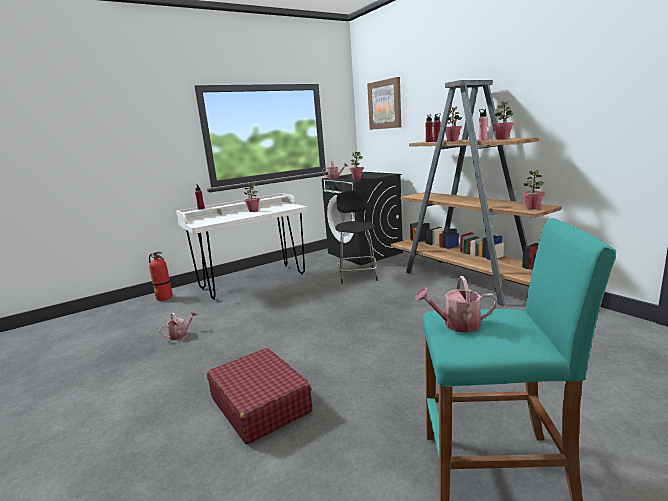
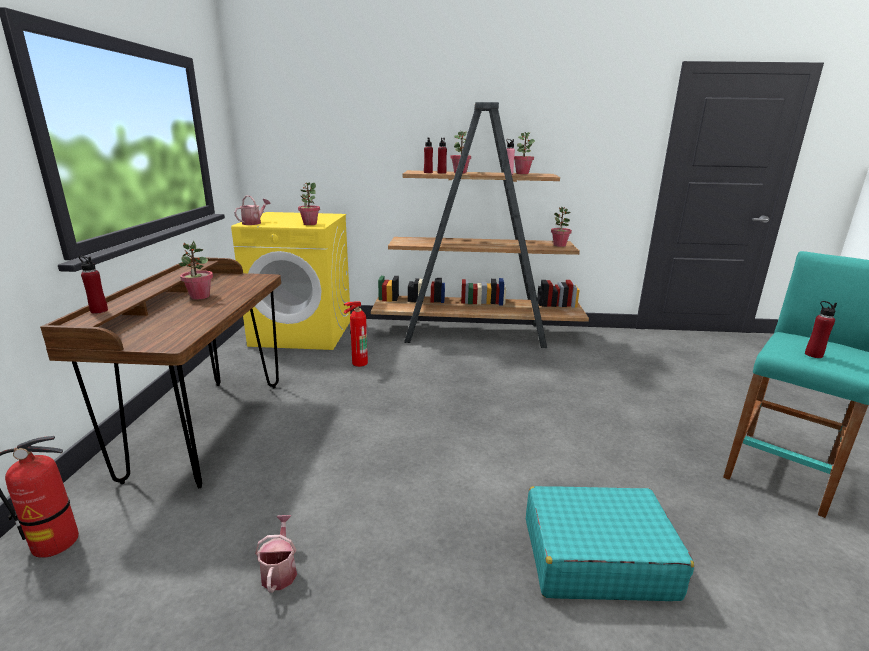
camera: 55 degrees left, 5 degrees up
white desk [176,193,307,300] -> brown desk [40,257,281,488]
red suitcase [207,348,312,445] -> turquoise suitcase [526,486,694,601]
black washing machine [322,172,403,265] -> yellow washing machine [231,212,350,350]
black stool [335,191,378,284] -> fire extinguisher [343,301,368,367]
picture [367,77,401,130] -> none
watering can [415,276,497,333] -> red bottle [805,301,837,358]

